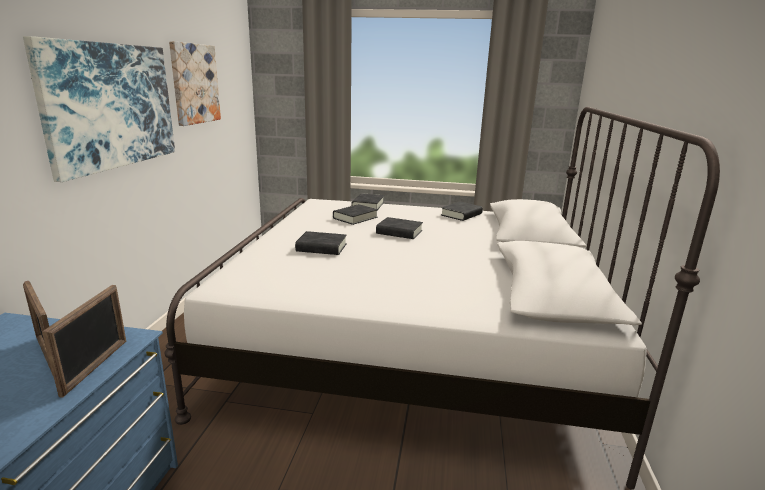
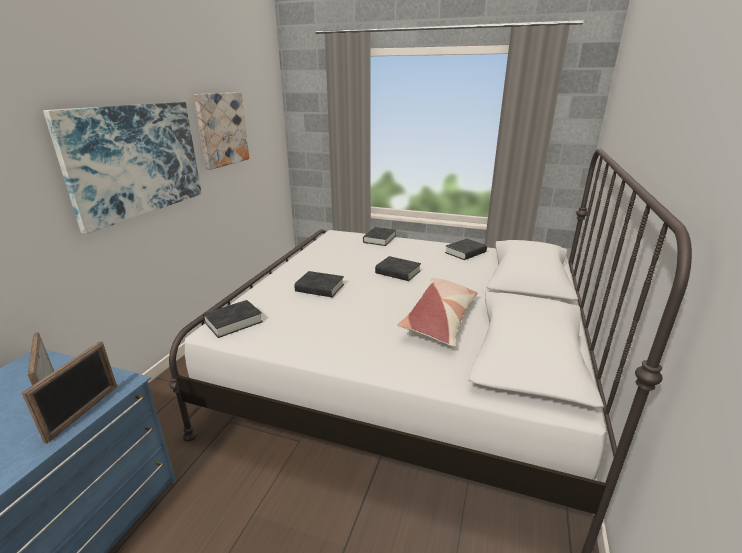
camera: 10 degrees right, 5 degrees up
black book [333,204,378,225] -> black book moved to [203,300,263,338]
none -> pillow [398,278,477,347]

